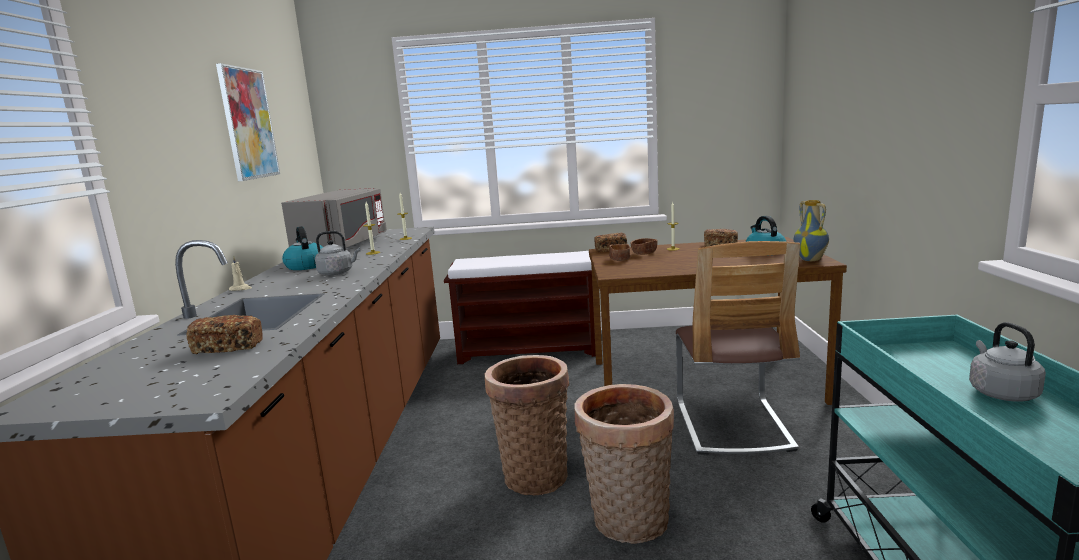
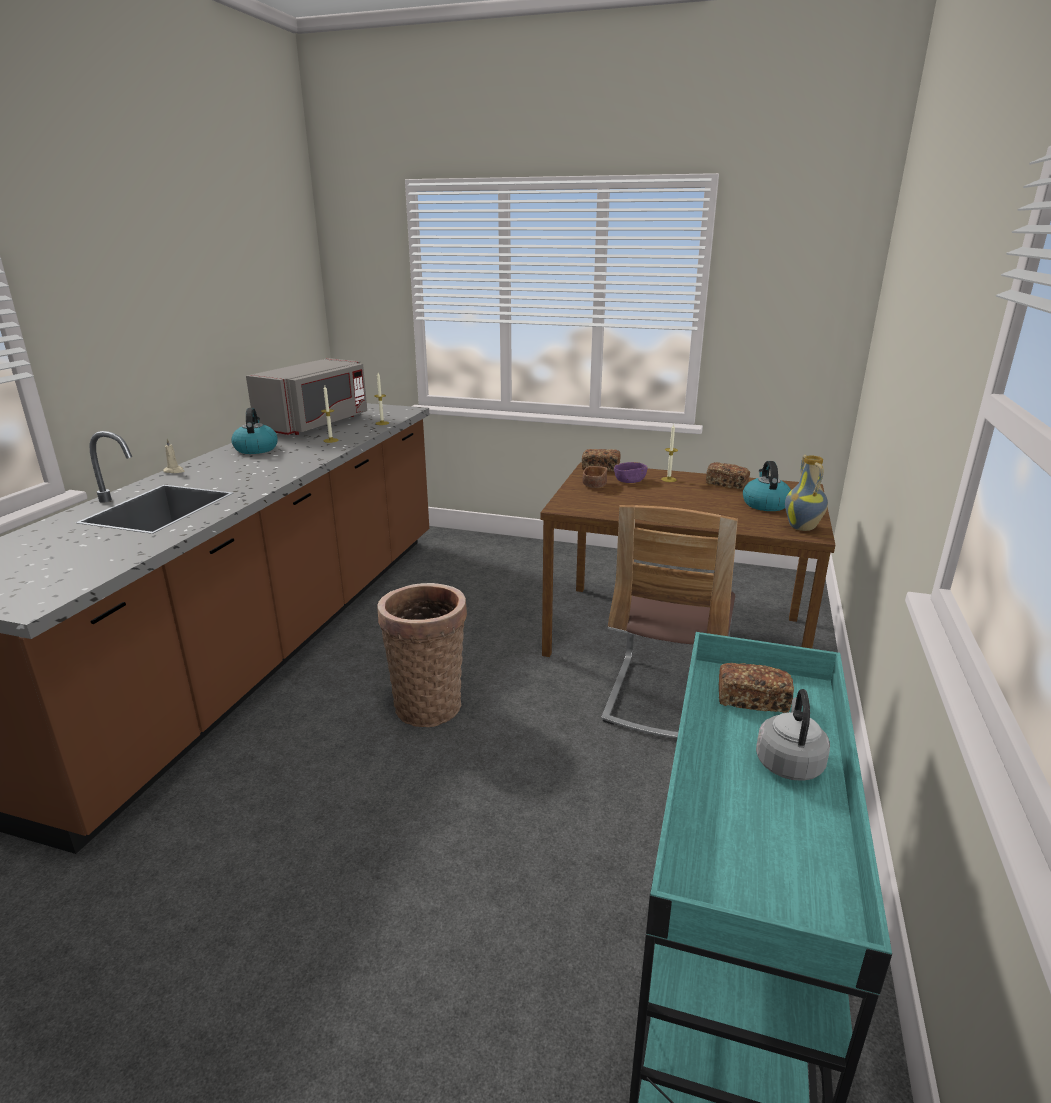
camera: 15 degrees right, 10 degrees up
bread [187,315,263,354] -> bread moved to [719,663,794,713]
picture [216,63,280,181] -> none
grey kettle [315,231,360,275] -> none
brown bench [444,251,596,364] -> none
basket [575,384,674,544] -> none
brown bowl [631,238,658,255] -> purple bowl [614,462,648,483]

